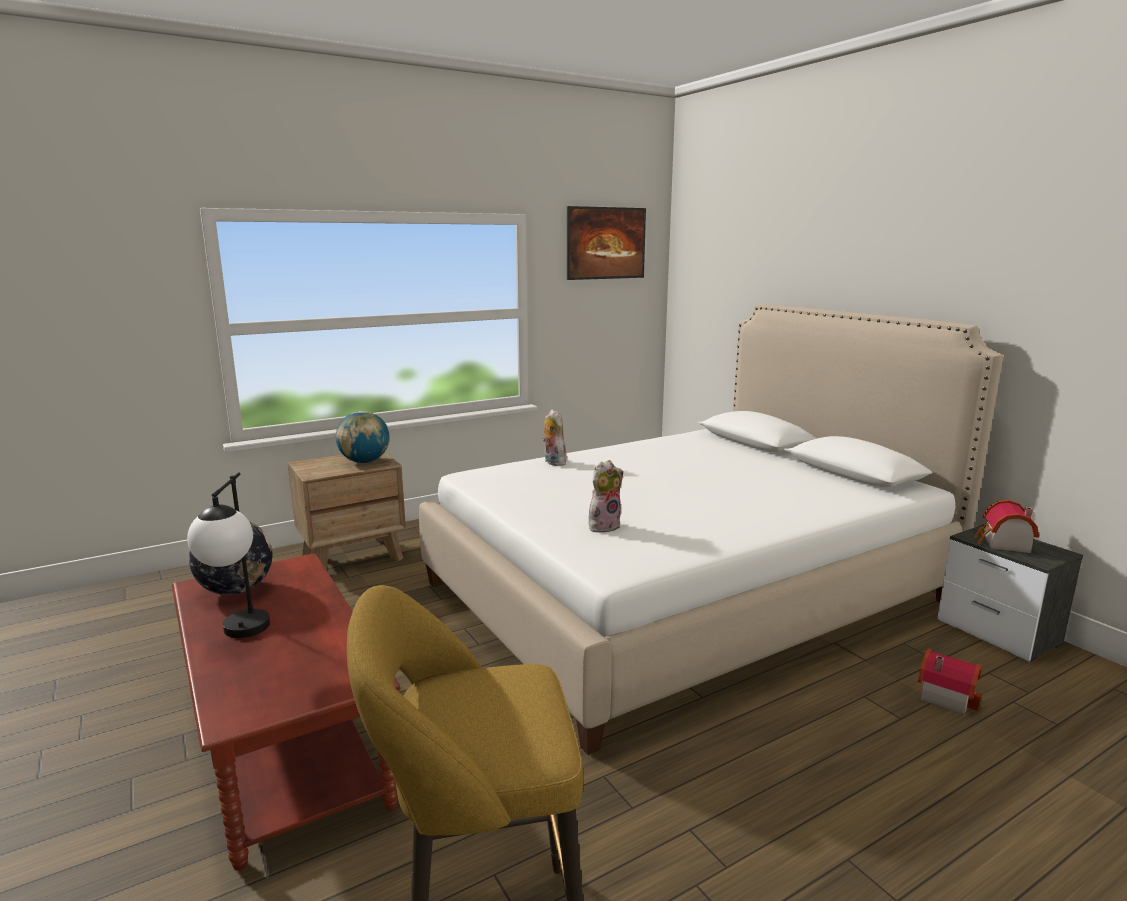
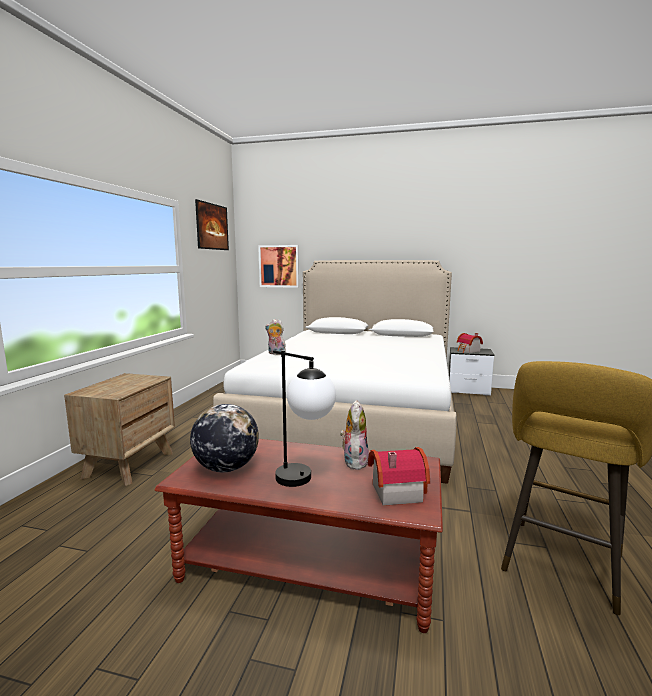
camera: 45 degrees left, 5 degrees down
globe [336,411,390,463] -> none
plush toy [589,460,624,533] -> plush toy moved to [340,400,369,470]
toy house [918,649,982,715] -> toy house moved to [368,447,430,506]
none -> picture [258,245,299,288]

